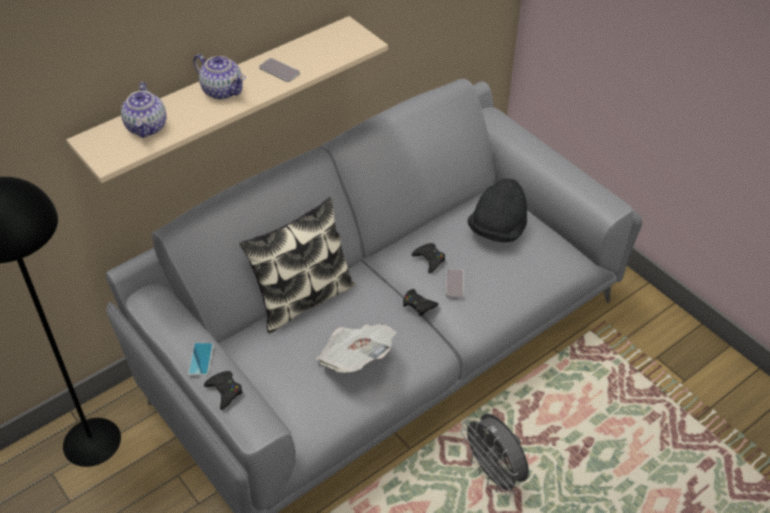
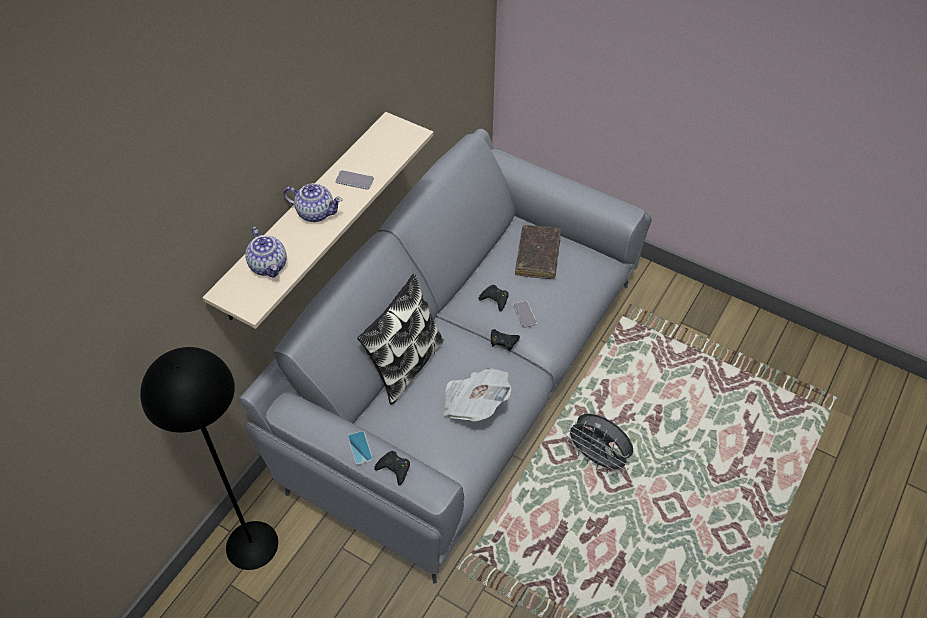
camera: 20 degrees left, 5 degrees up
black hat [468,179,527,242] -> brown book [515,225,561,279]

